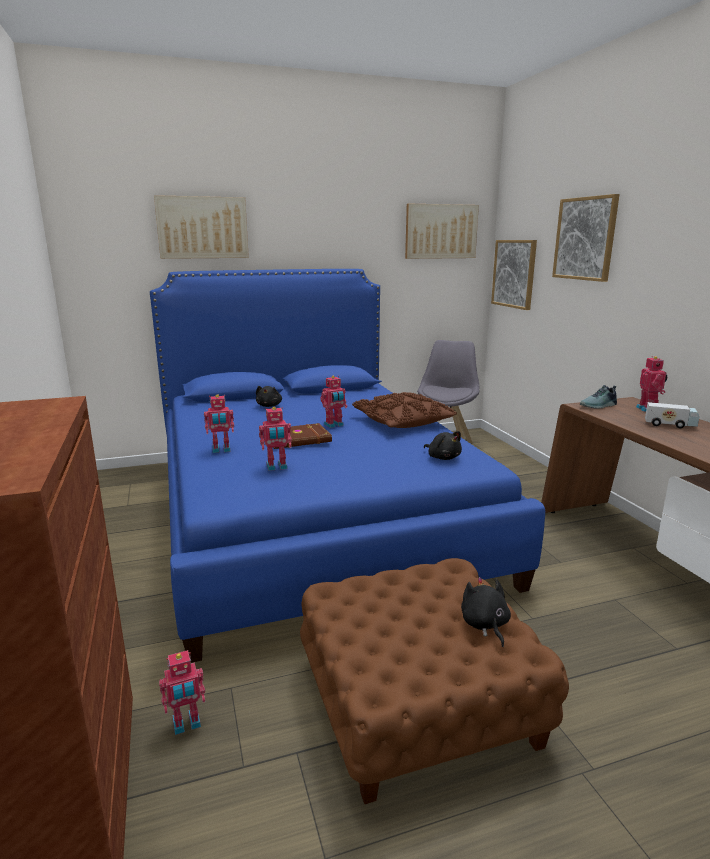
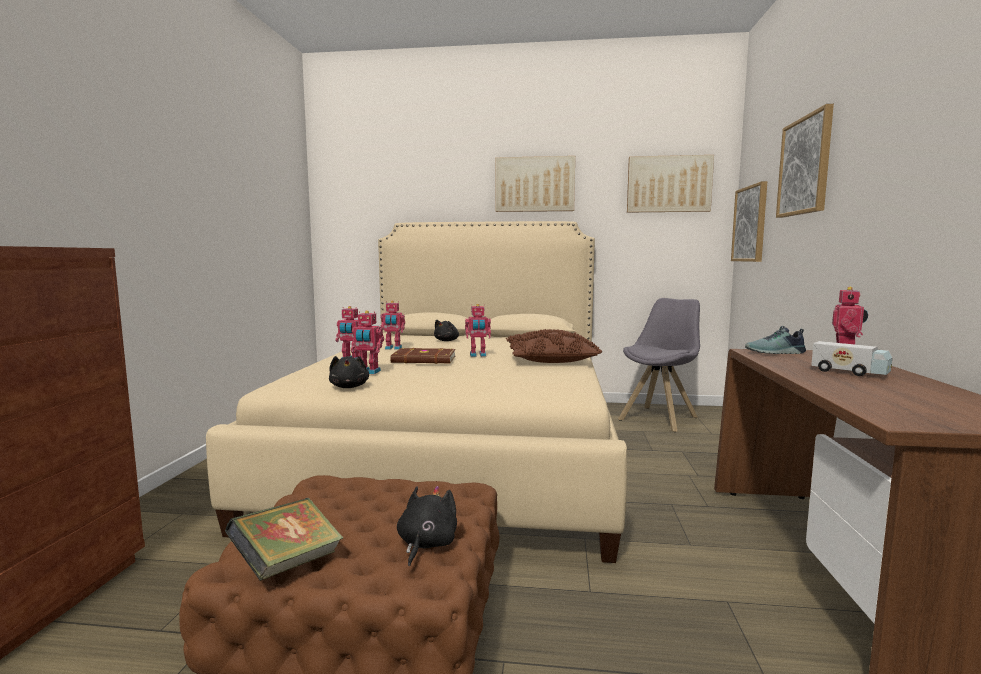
camera: 25 degrees right, 10 degrees down
blue bed [150,269,545,663] -> beige bed [206,221,627,563]
picture [154,195,249,259] -> picture moved to [495,156,575,212]
toy robot [159,650,205,735] -> toy robot moved to [380,301,405,350]
black plush toy [424,431,462,460] -> black plush toy moved to [329,356,369,388]
none -> book [225,498,343,581]

